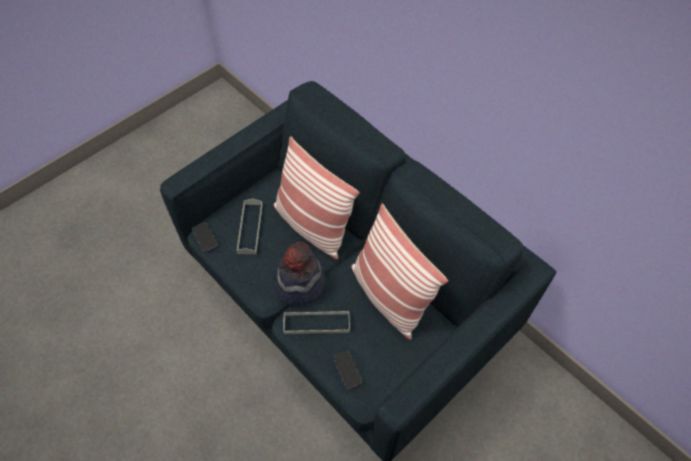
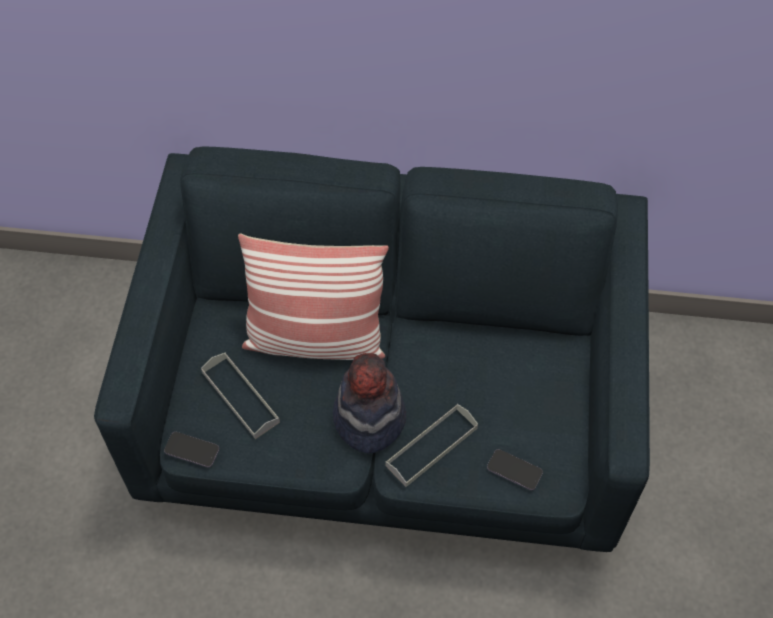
camera: 40 degrees left, 0 degrees up
pillow [351,204,448,340] -> none

